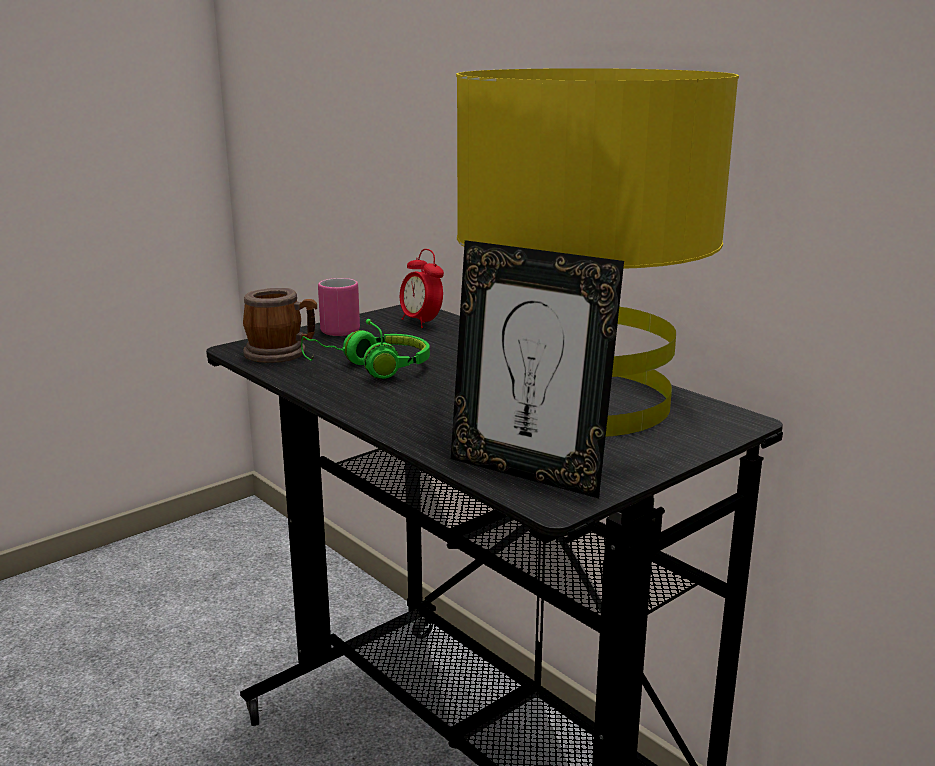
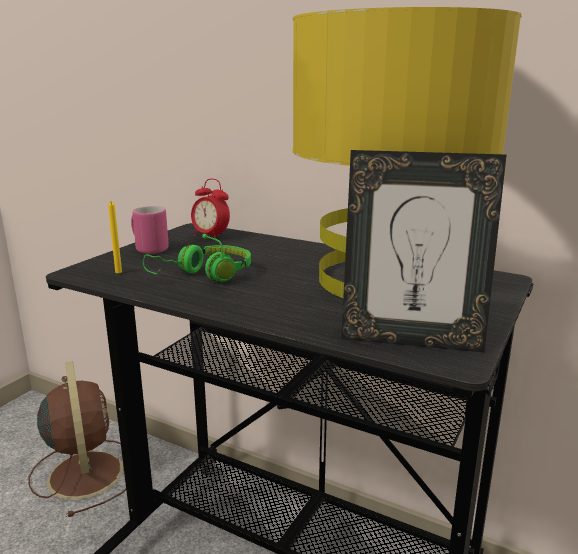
camera: 20 degrees left, 0 degrees up
mug [243,288,317,363] -> yellow candle [108,202,122,273]
none -> brown fan [28,361,126,517]

